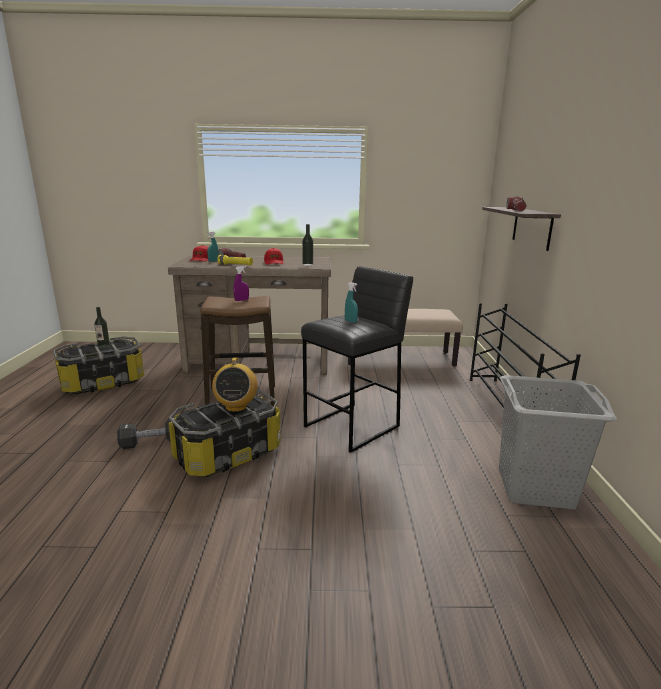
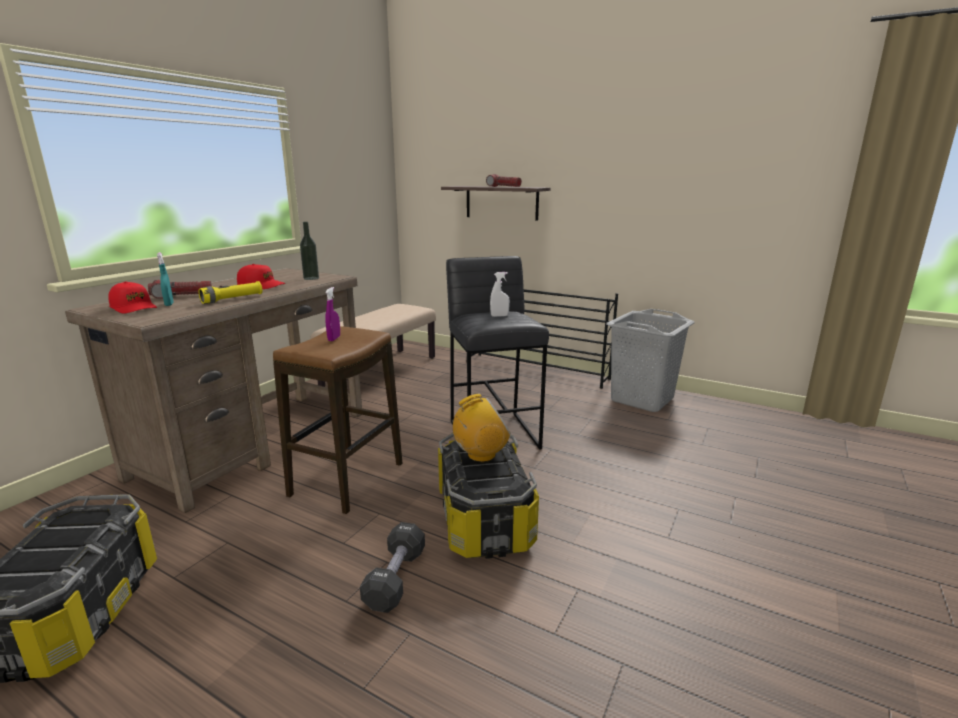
camera: 60 degrees left, 0 degrees up
bottle [94,307,110,349] -> none
radio [212,357,258,412] -> radio turned 45 degrees counterclockwise [453,394,511,462]
turquoise spray bottle [345,282,358,323] -> white spray bottle [490,272,510,317]

